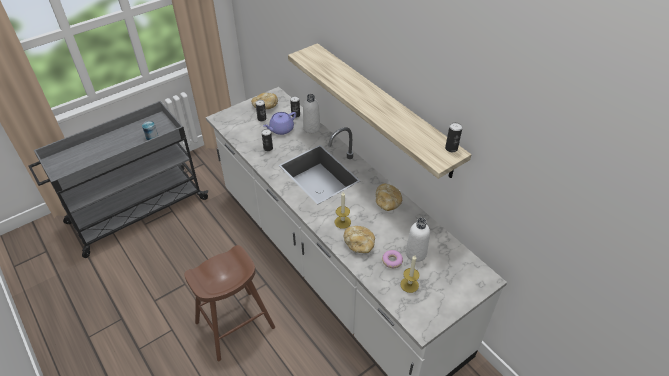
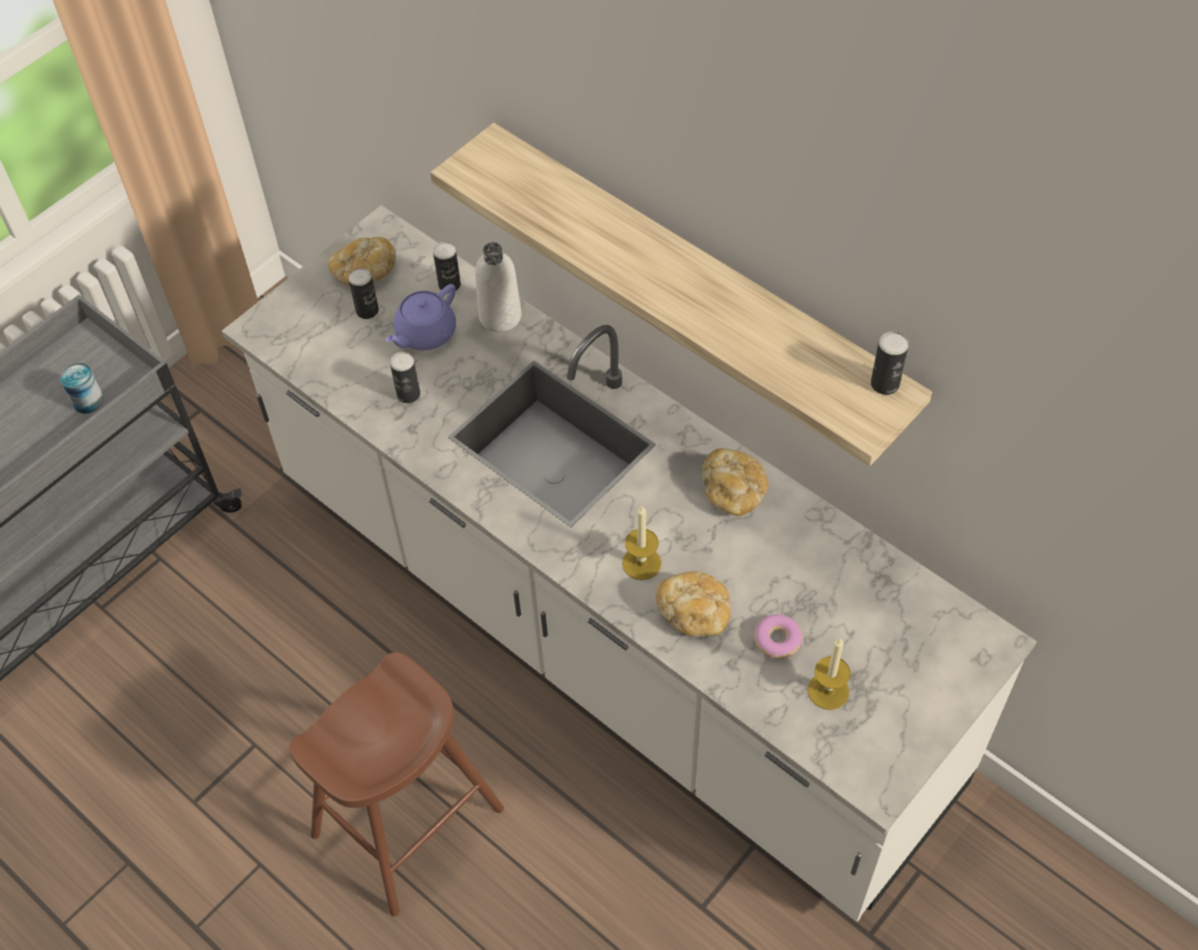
camera: 10 degrees left, 10 degrees up
white bottle [406,218,430,262] -> none

